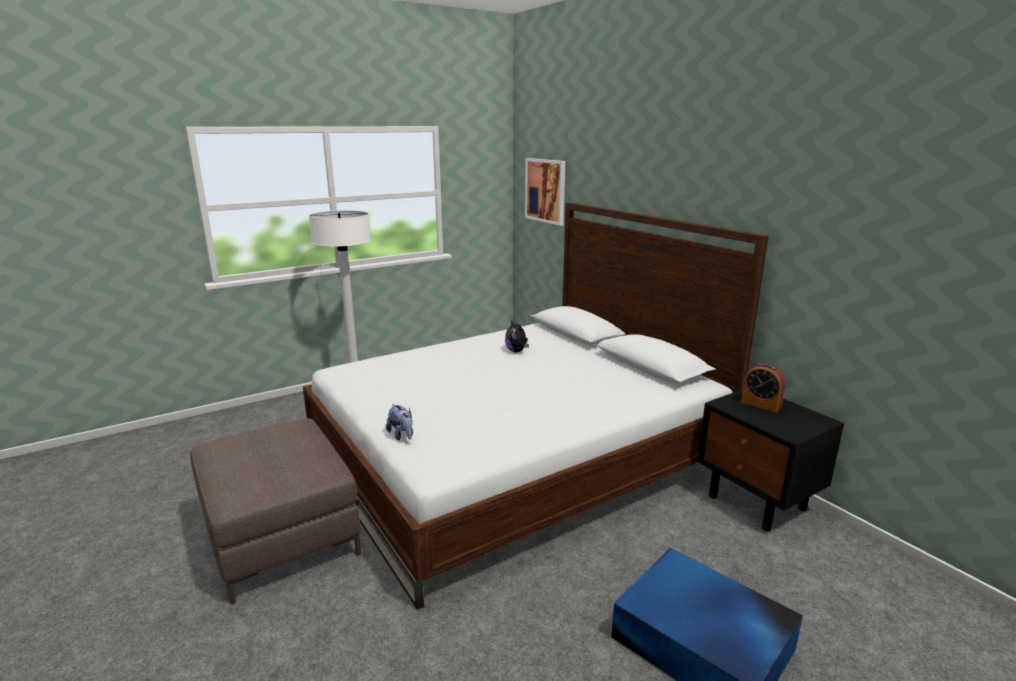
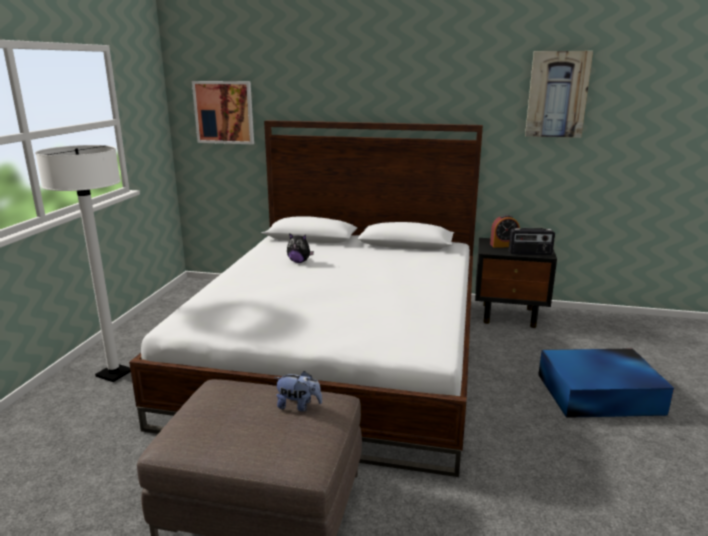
camera: 45 degrees left, 0 degrees up
plush toy [386,404,413,440] -> plush toy moved to [274,371,322,412]
none -> radio [509,227,555,255]
none -> picture [525,51,593,138]

